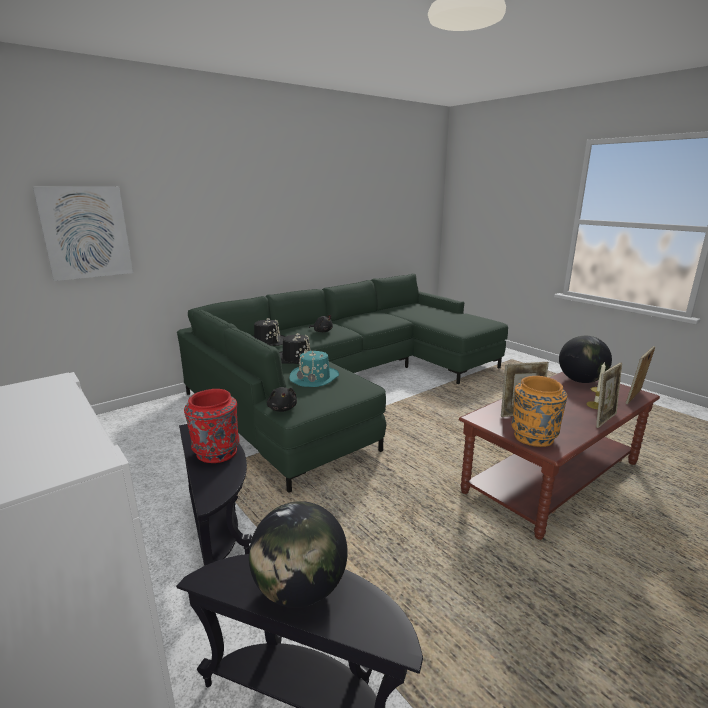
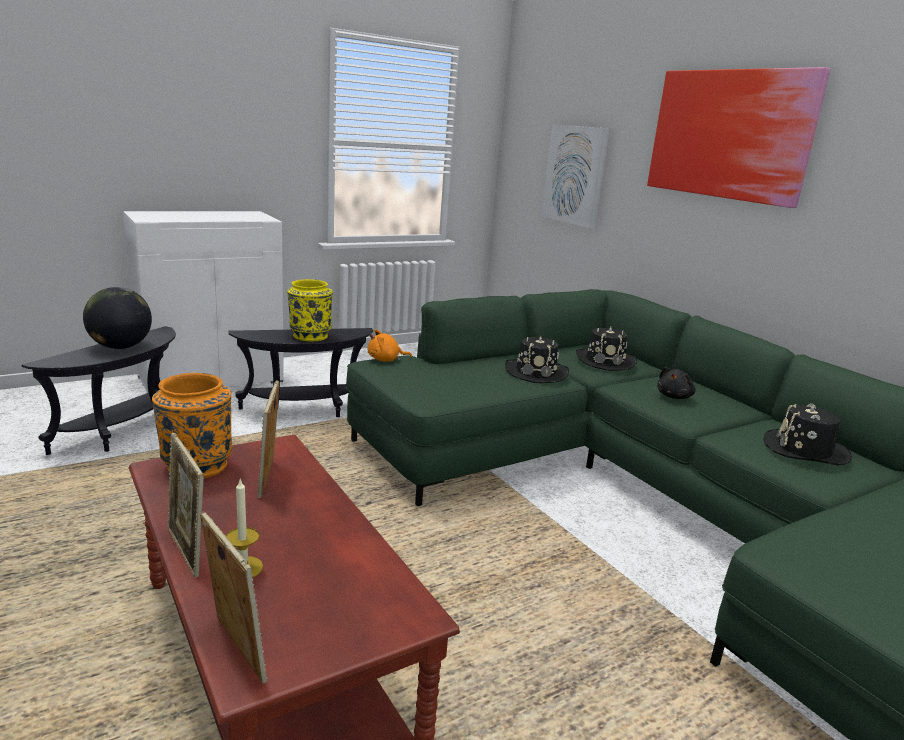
camera: 95 degrees right, 0 degrees up
red vase [184,389,239,463] -> yellow vase [287,279,333,341]
black plush toy [267,387,297,412] -> orange plush toy [368,329,412,362]
turquoise hat [289,350,339,387] -> none
globe [559,336,612,383] -> none
none -> picture [647,67,831,208]
none -> black hat [764,404,852,466]

